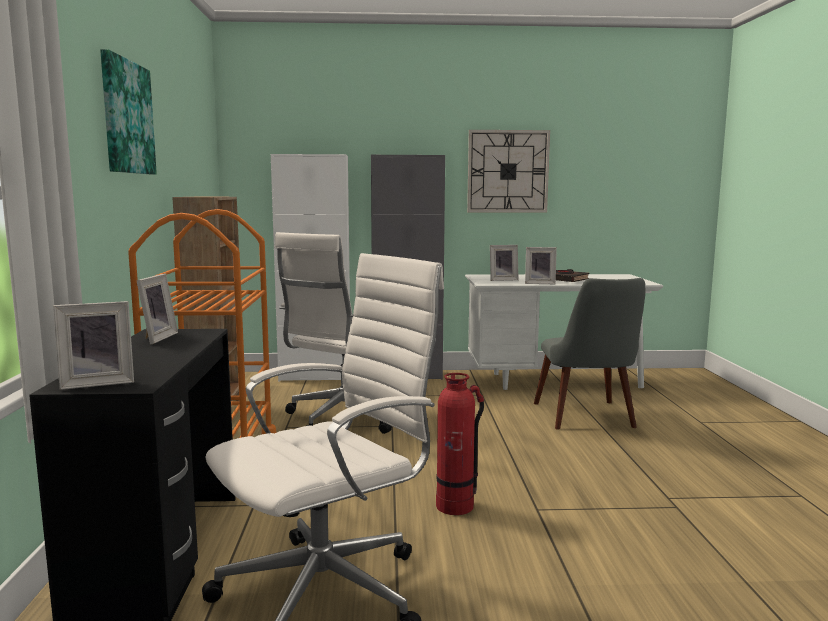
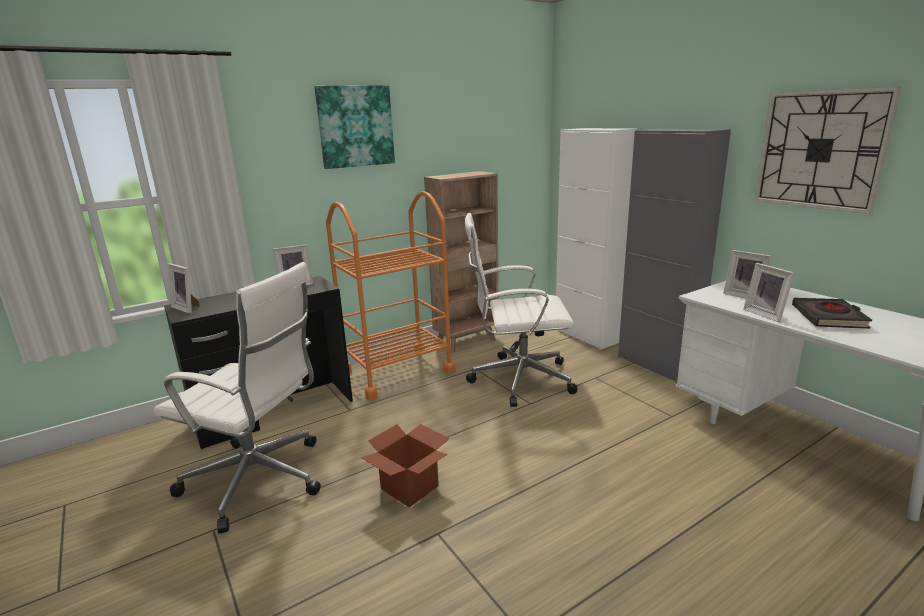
camera: 60 degrees right, 10 degrees up
fire extinguisher [436,373,484,515] -> cardboard box [361,424,450,507]
grey chair [534,278,645,430] -> none

